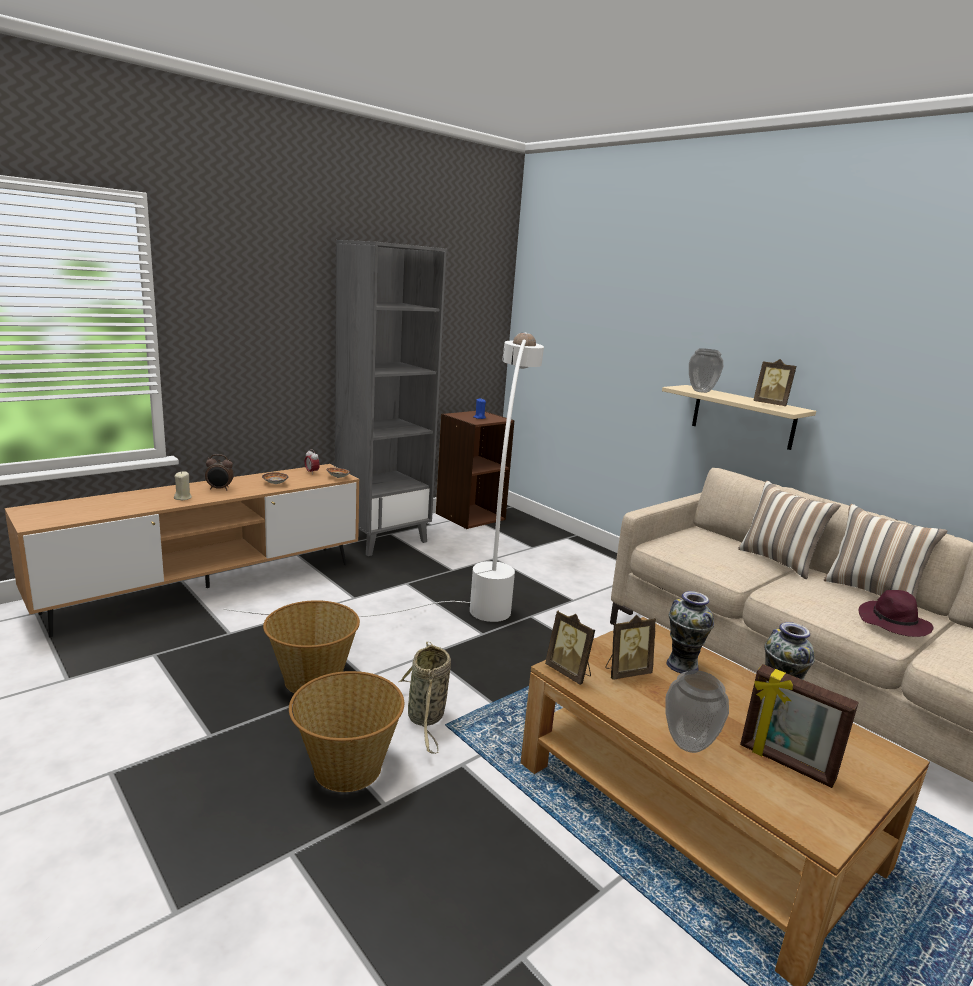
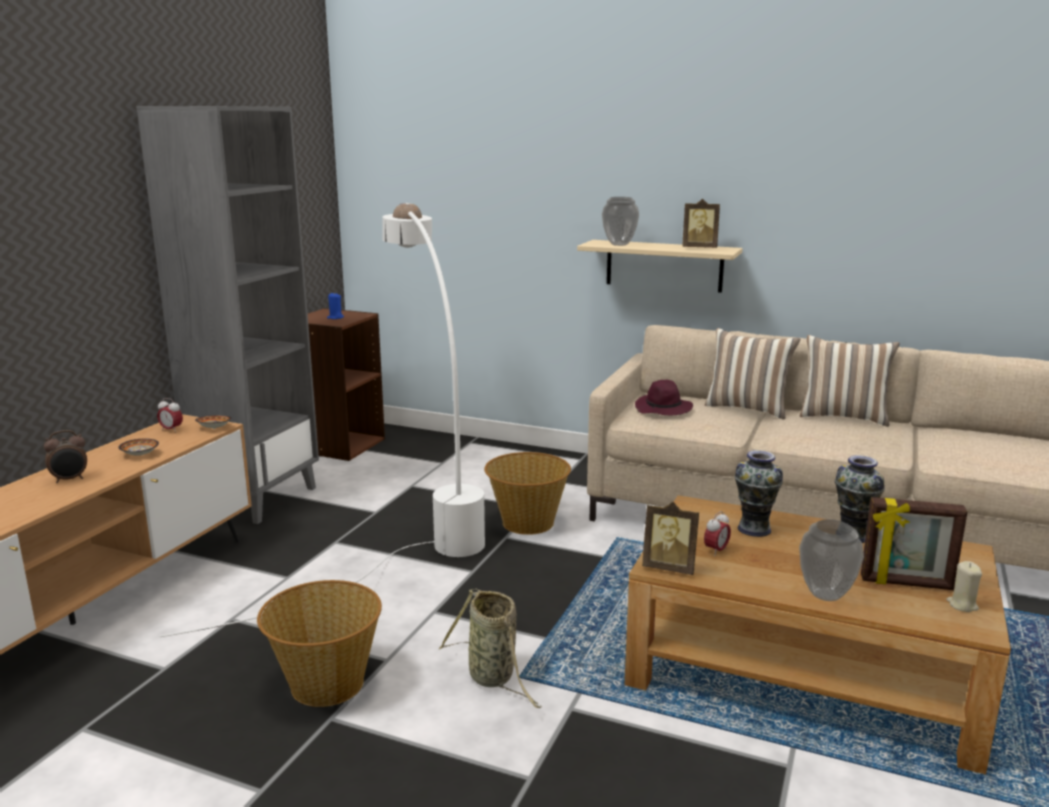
camera: 25 degrees left, 0 degrees up
beige candle [174,471,192,500] -> beige candle moved to [946,561,982,612]
basket [289,671,404,792] -> basket moved to [484,452,571,535]
picture frame [605,615,656,680] -> alarm clock [704,511,731,556]
purple hat [859,590,934,637] -> purple hat moved to [635,380,693,415]

